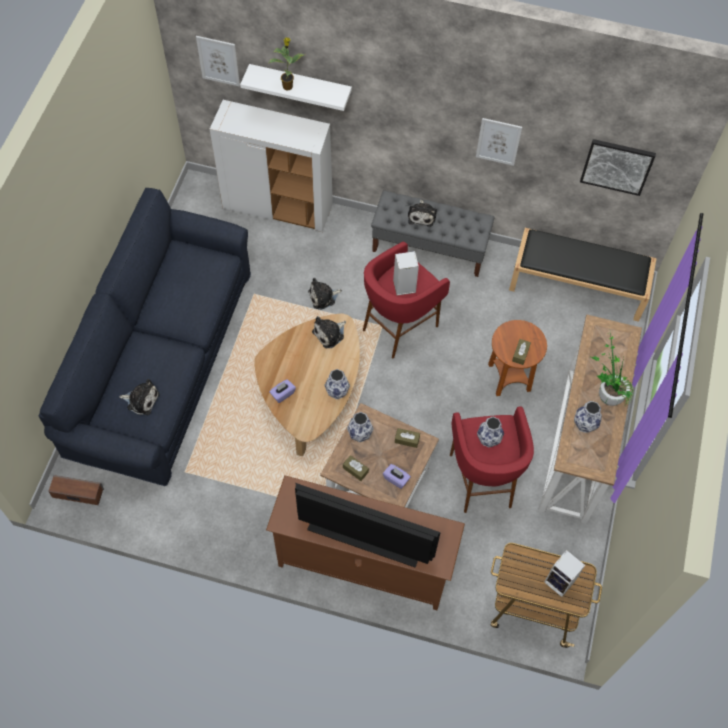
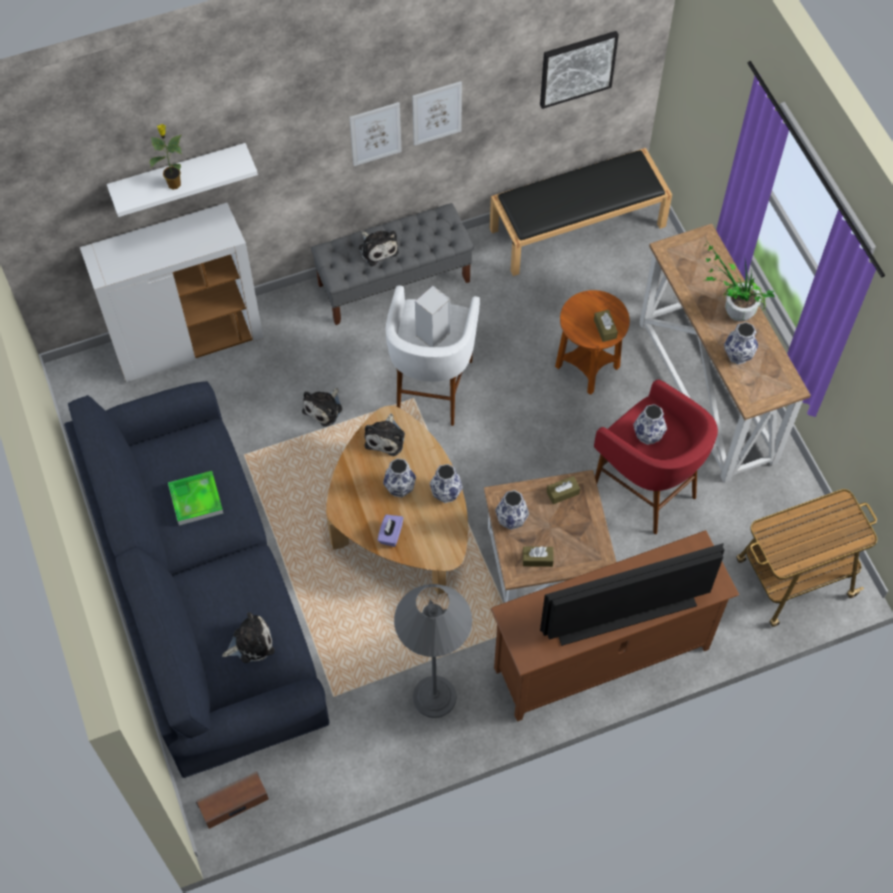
camera: 35 degrees left, 0 degrees up
picture [196,36,240,86] -> picture moved to [350,102,402,166]
red stool [363,242,450,358] -> white stool [386,285,480,426]
purple tissue box [383,464,411,489] -> none
speaker [544,550,585,597] -> none
none -> tray [168,471,224,526]
none -> vase [383,458,416,497]
none -> grey floor lamp [394,584,472,718]

